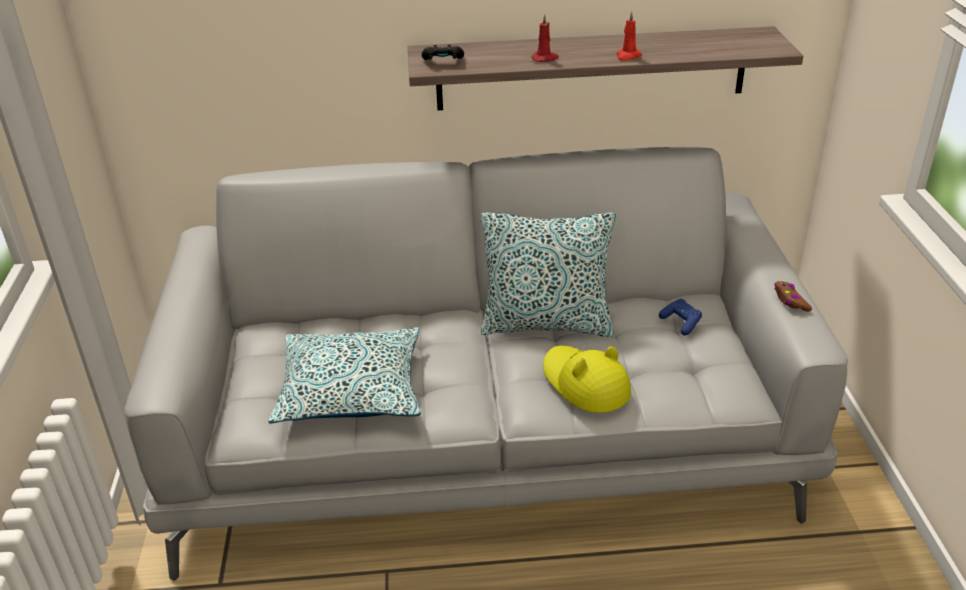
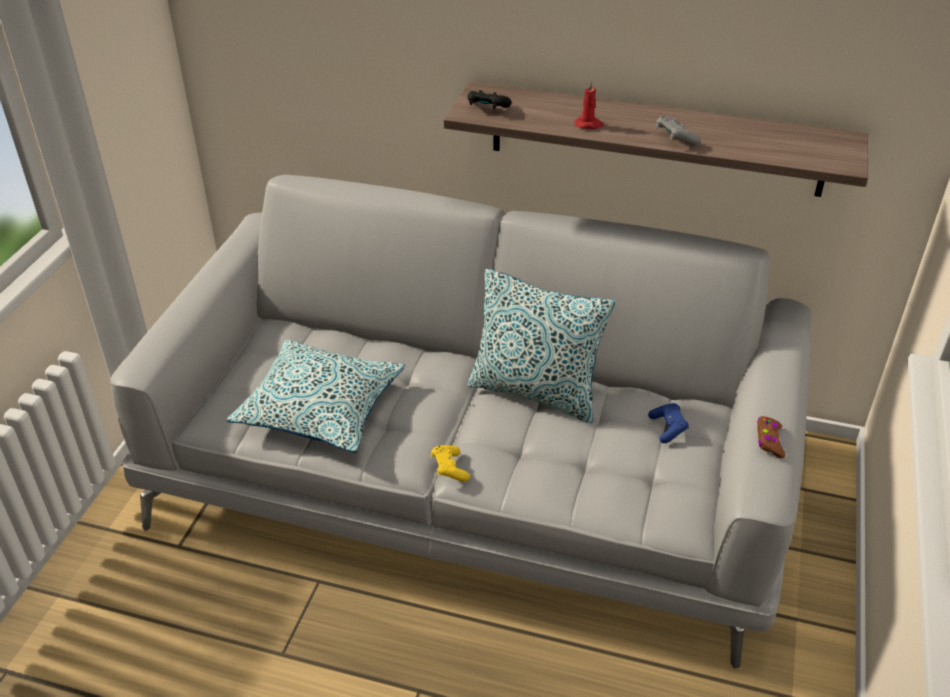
camera: 20 degrees right, 5 degrees up
yellow hat [543,346,631,413] -> none
red candle [617,11,642,61] -> grey game controller [656,116,701,146]
none -> yellow game controller [431,445,470,482]

